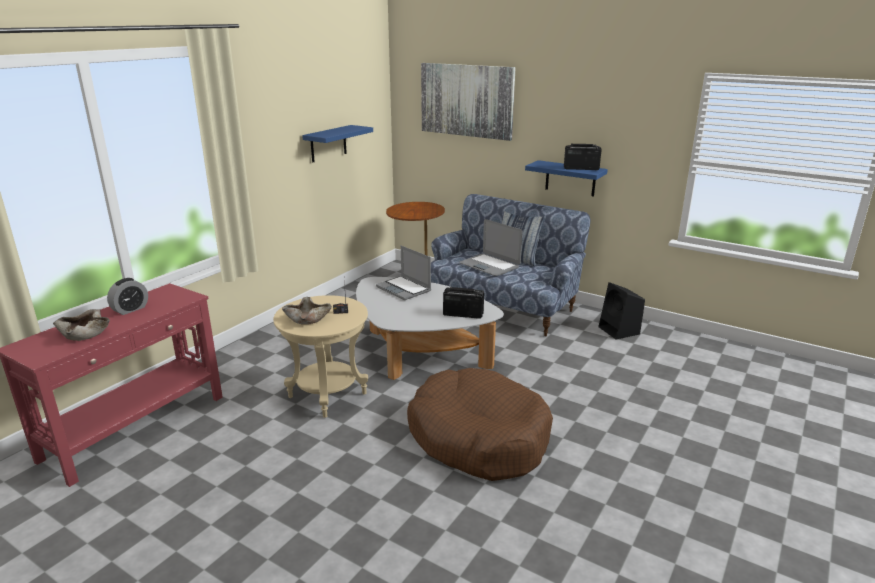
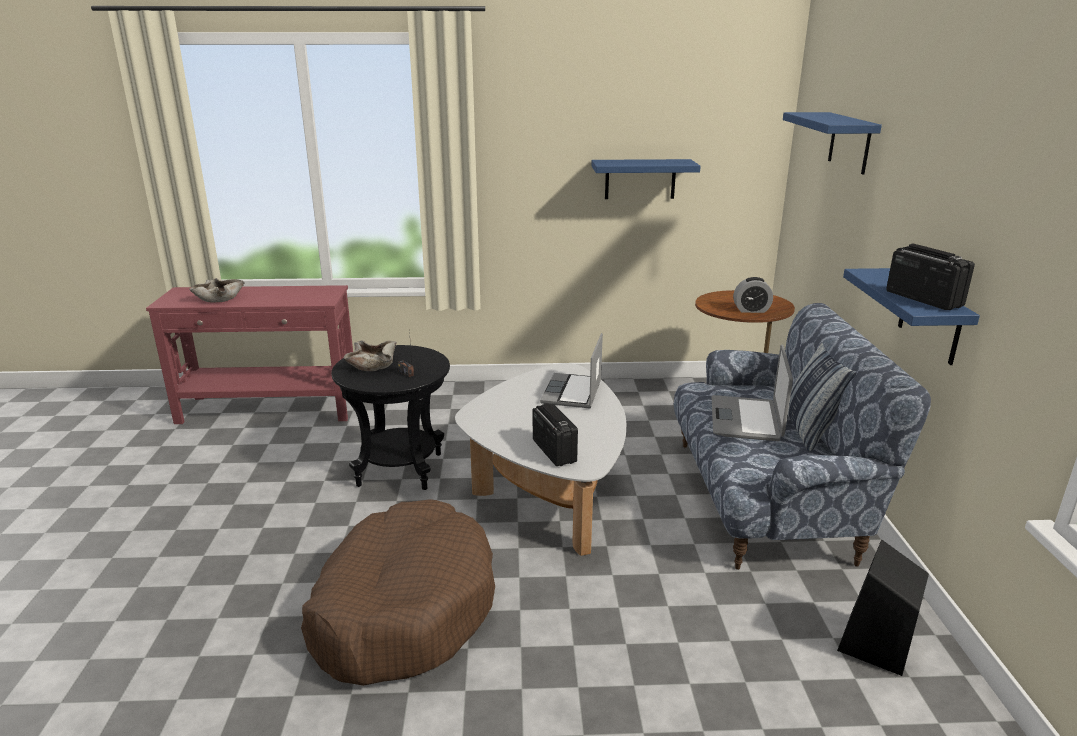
camera: 55 degrees right, 0 degrees up
alarm clock [107,278,148,315] -> alarm clock moved to [733,277,773,313]
beige side table [273,295,368,418] -> black side table [331,345,450,490]
picture [421,63,516,141] -> blue shelf [783,112,882,174]

